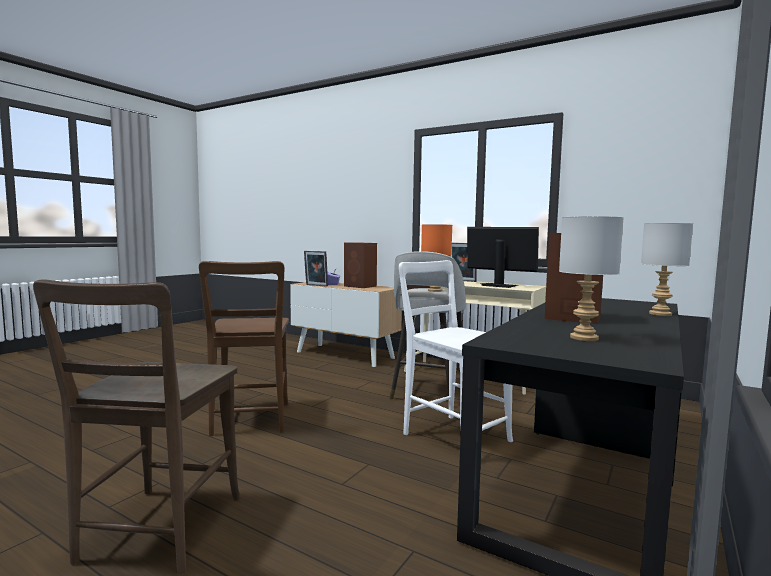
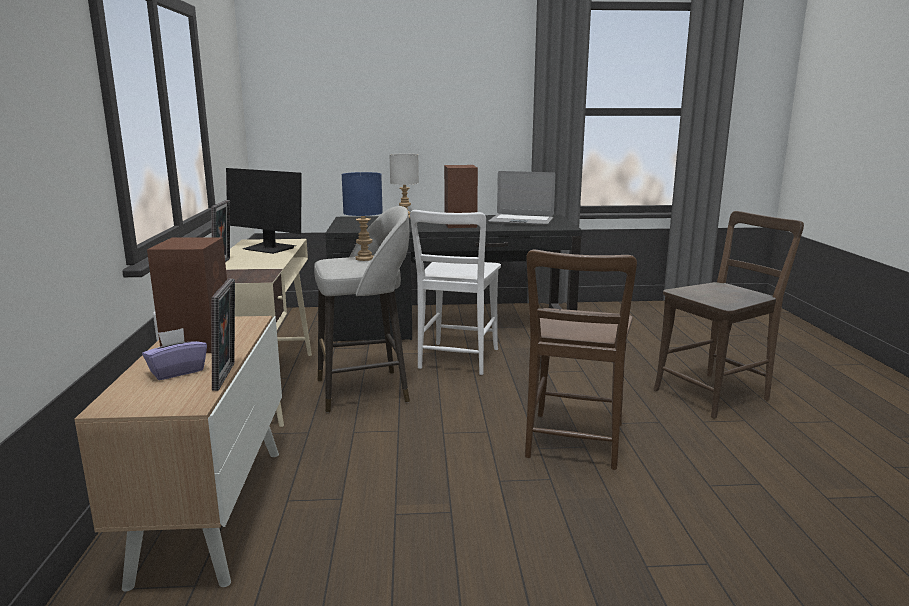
camera: 125 degrees left, 10 degrees up
brown chair [199,261,289,436] -> brown chair turned 150 degrees clockwise [525,250,637,470]
orange table lamp [421,224,452,292] -> blue table lamp [341,172,383,261]
monitor [467,227,539,288] -> monitor turned 60 degrees counterclockwise [226,168,301,254]
grey table lamp [559,216,624,341] -> laptop [488,171,556,225]

